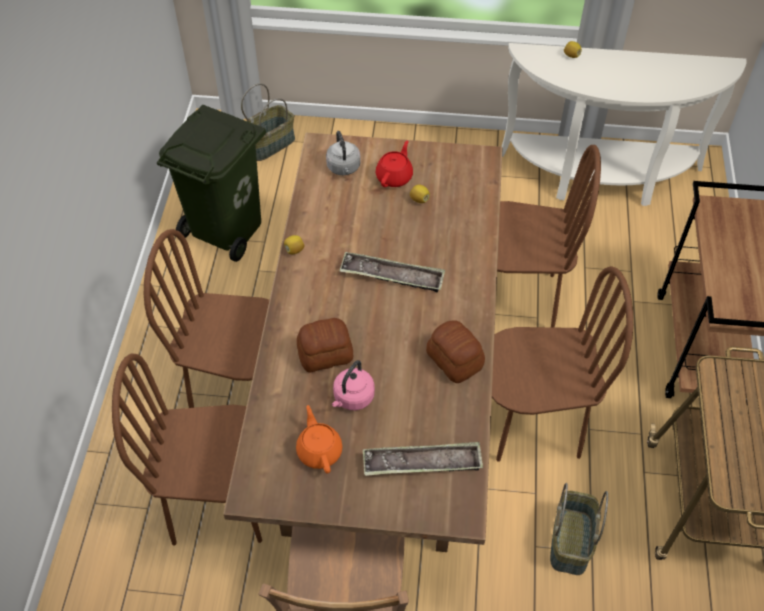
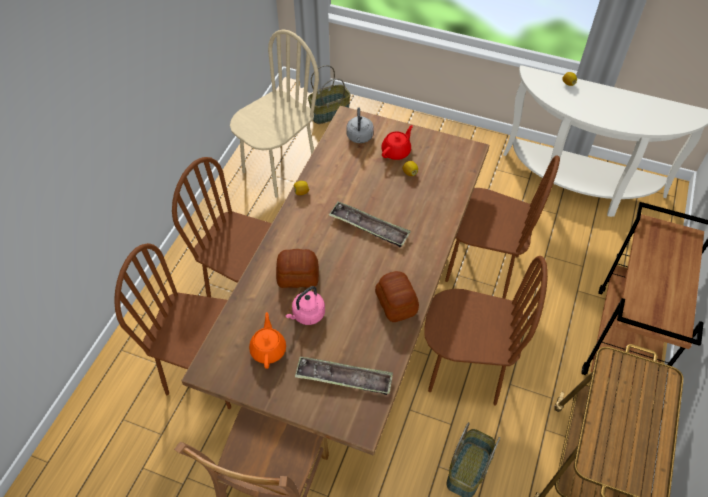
camera: 15 degrees right, 0 degrees up
green trash can [157,105,266,262] -> beige chair [230,29,319,198]

